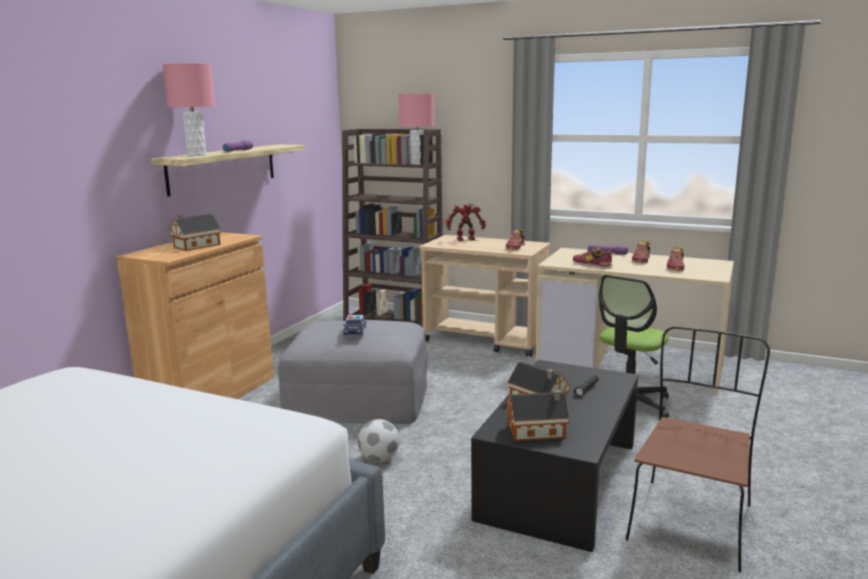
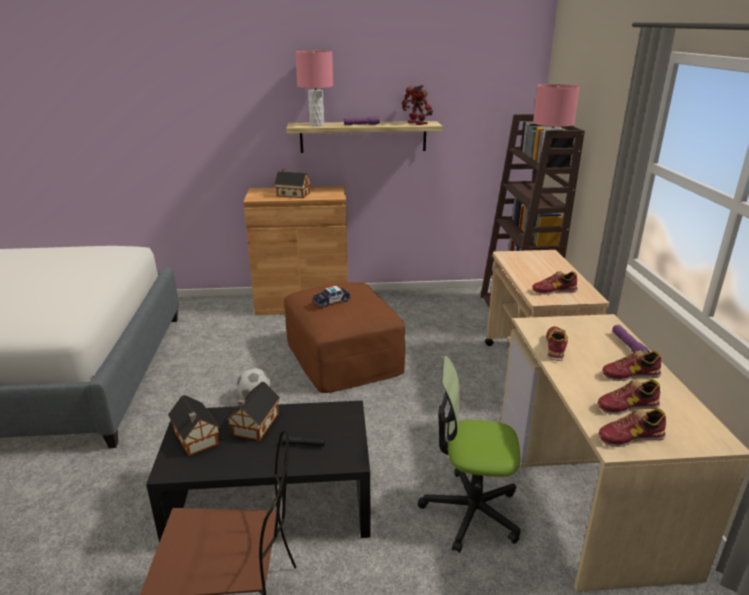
camera: 60 degrees right, 10 degrees up
grey ottoman [278,320,427,424] -> brown ottoman [284,282,405,393]
toy robot [445,201,486,241] -> toy robot moved to [402,84,433,125]
none -> shoe [598,408,666,447]

